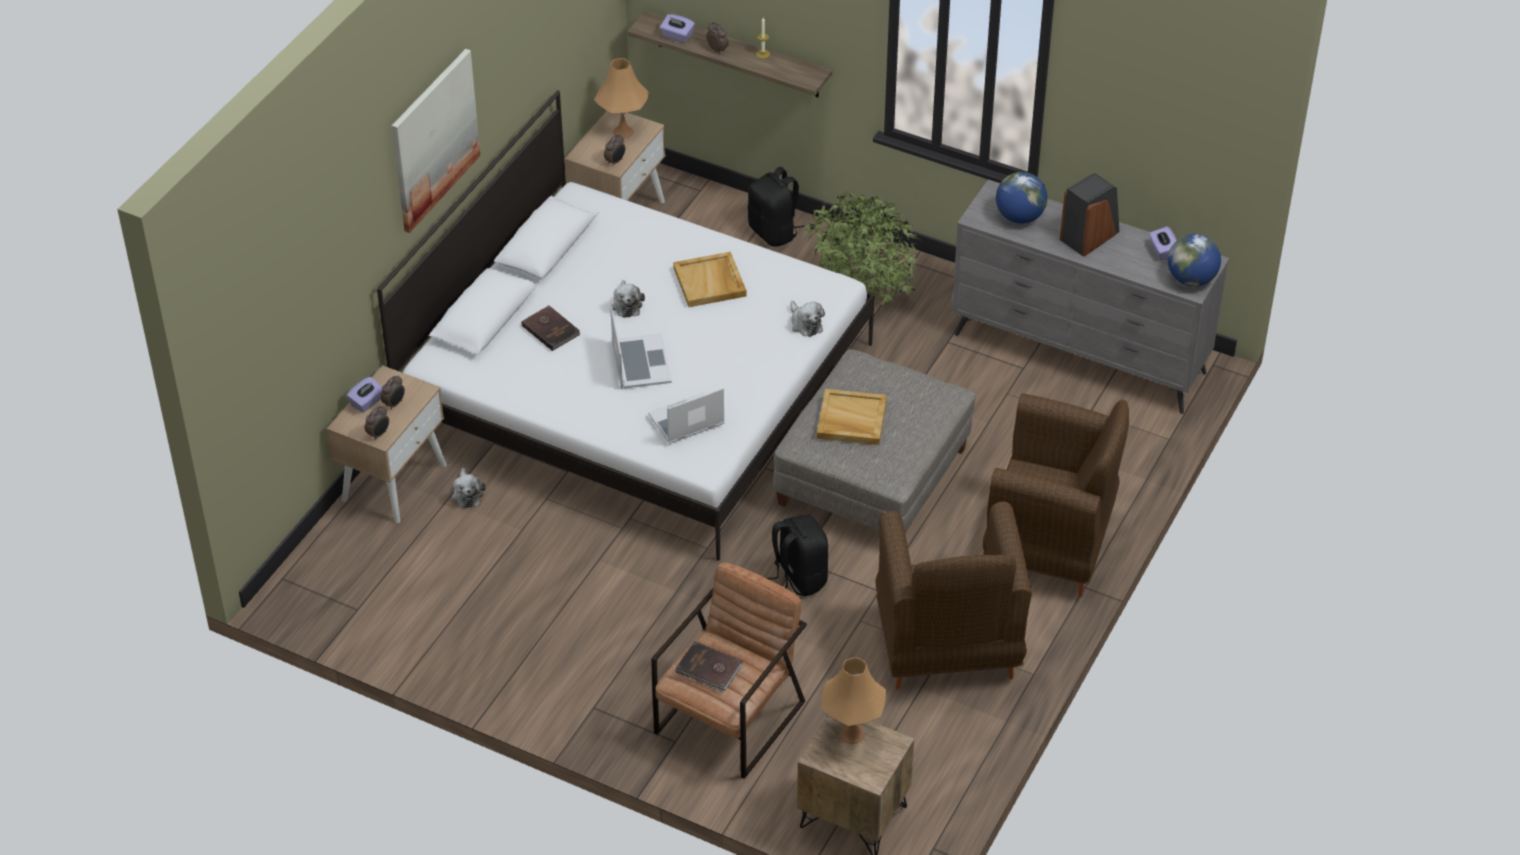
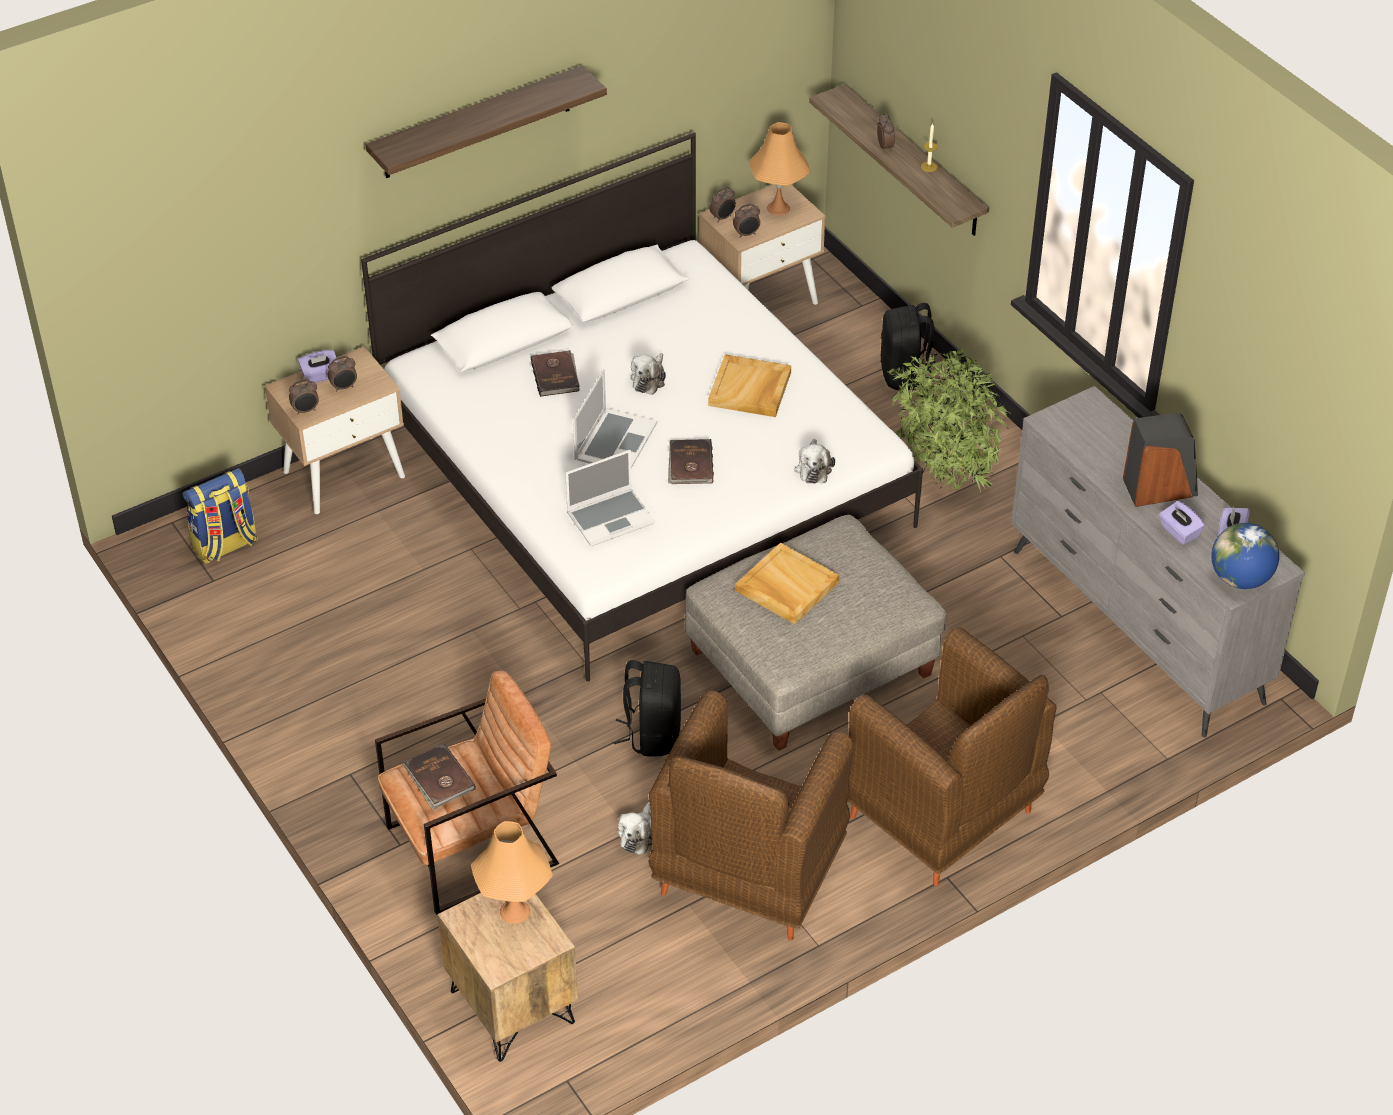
camera: 30 degrees right, 0 degrees up
picture [392,49,480,233] -> shelf [365,65,607,178]
plush toy [451,468,485,508] -> plush toy moved to [617,802,652,855]
laptop [648,388,725,444] -> laptop turned 150 degrees clockwise [565,450,655,546]
purple tissue box [660,14,695,43] -> purple tissue box moved to [1159,501,1205,545]
globe [996,172,1047,224] -> none
none -> backpack [183,468,258,564]
none -> brown book [668,439,714,484]
none -> alarm clock [709,187,736,222]

